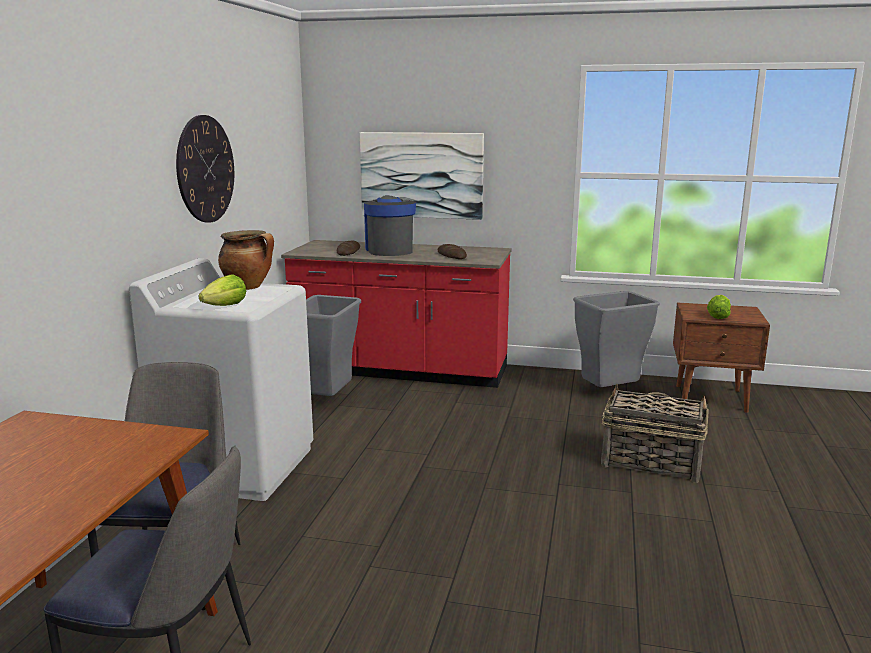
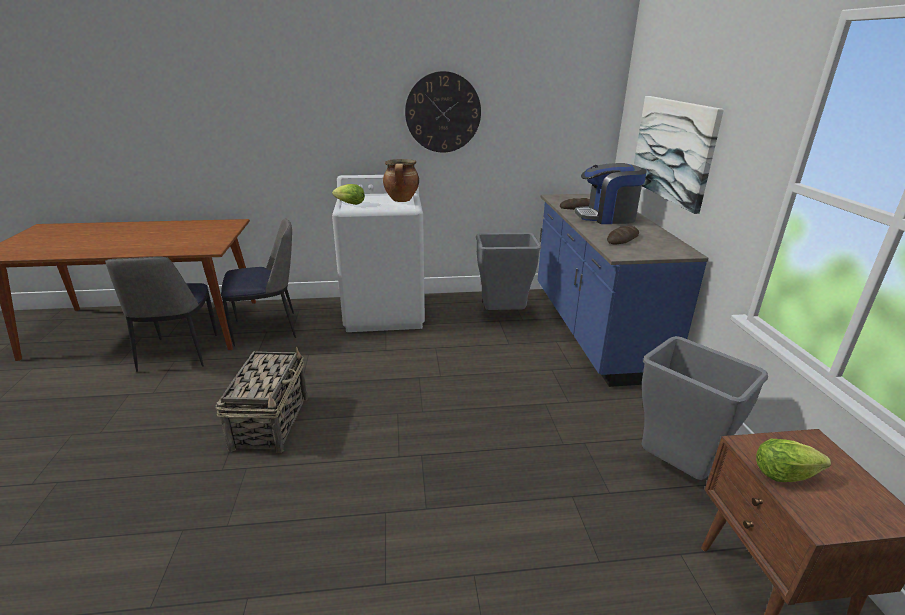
camera: 70 degrees right, 10 degrees up
red counter [281,240,512,388] -> blue counter [538,194,709,387]
coffee machine [364,196,416,256] -> coffee machine turned 150 degrees counterclockwise [575,163,647,224]
basket [601,384,709,483] -> basket moved to [215,347,308,453]

